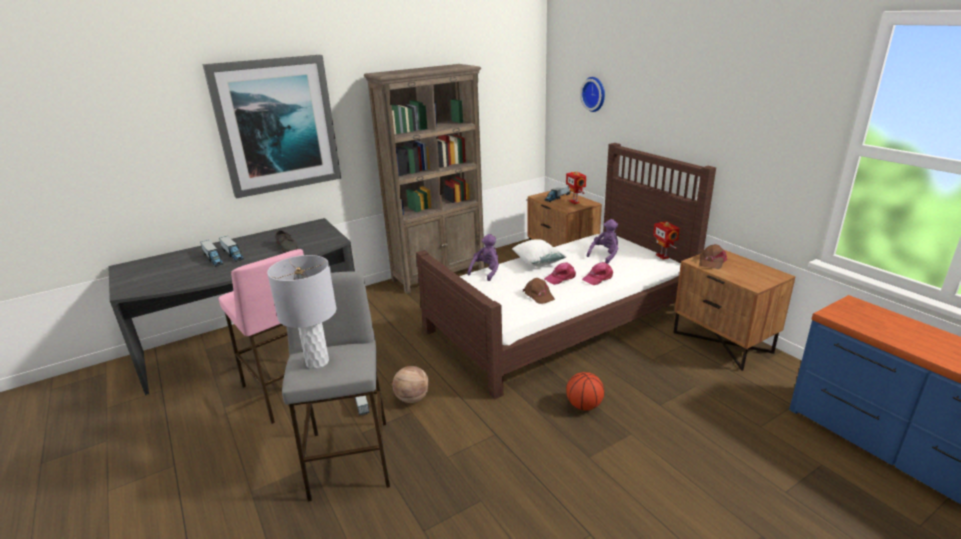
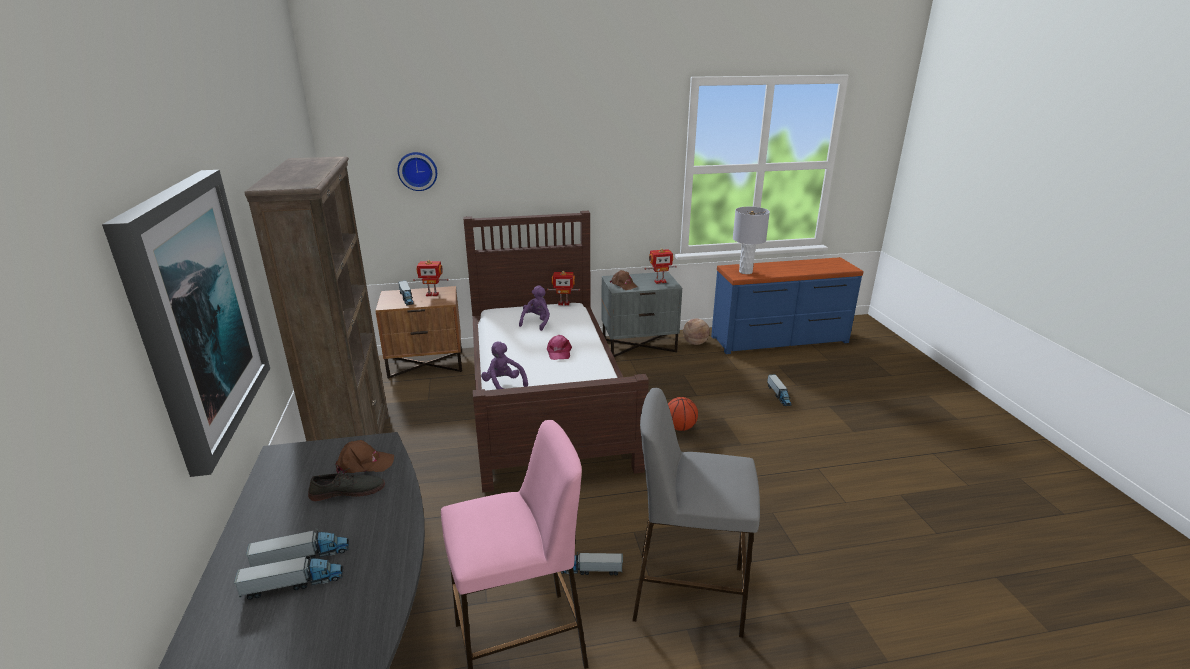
camera: 70 degrees left, 0 degrees up
grey table lamp [267,255,337,369] -> grey table lamp moved to [733,207,770,274]
basketball [393,366,429,403] -> basketball moved to [683,319,710,345]
white pillow [512,239,567,267] -> none
brown cap [523,278,555,304] -> brown cap moved to [336,440,394,473]
pink cap [582,262,613,285] -> none
purple plush toy [587,219,618,264] -> purple plush toy turned 45 degrees clockwise [519,285,550,331]
brown nightstand [673,249,796,371] -> grey nightstand [601,272,682,357]
none -> toy robot [644,248,677,284]
none -> toy truck [767,374,792,406]

